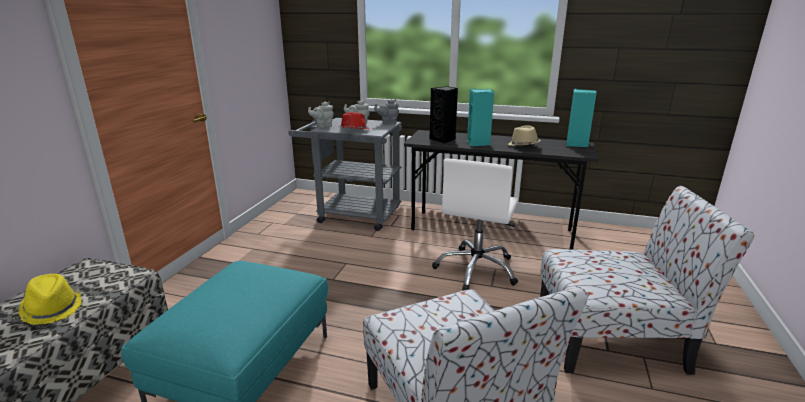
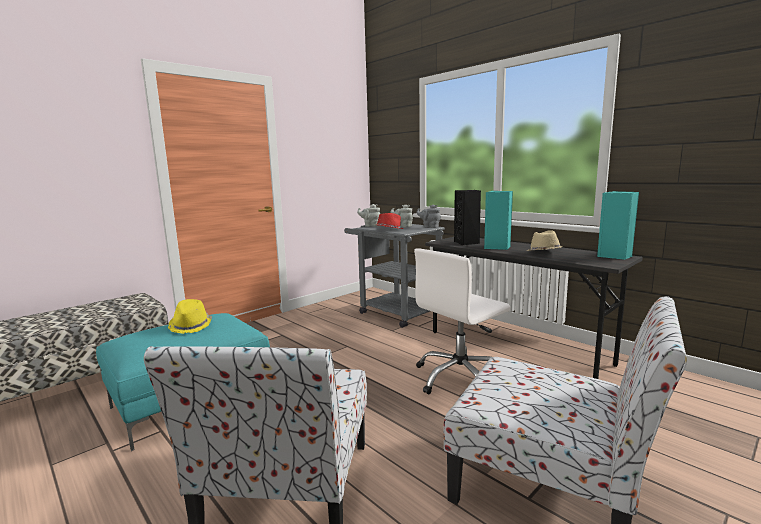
camera: 30 degrees right, 10 degrees down
yellow hat [18,274,82,325] -> yellow hat moved to [168,299,212,334]

